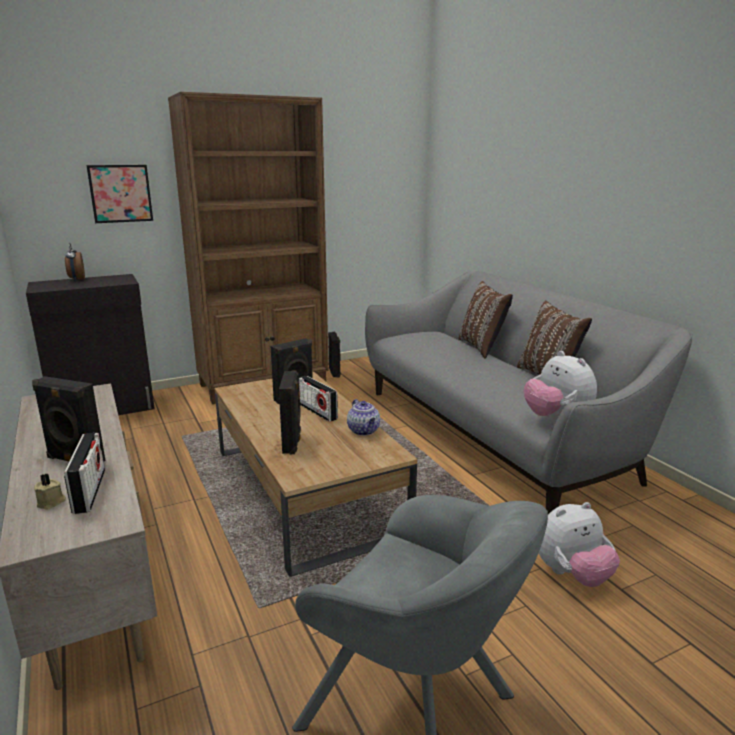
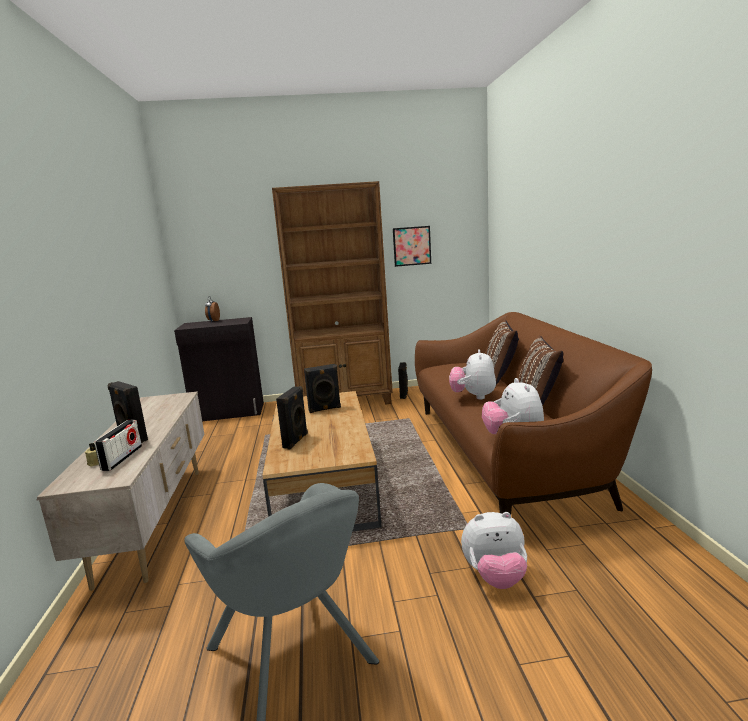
camera: 20 degrees right, 5 degrees down
picture [86,165,153,223] -> picture moved to [393,226,431,267]
radio [299,376,338,422] -> none
teapot [347,399,380,436] -> none
grey sofa [365,271,692,514] -> brown sofa [415,312,652,514]
none -> plush toy [449,349,496,400]

